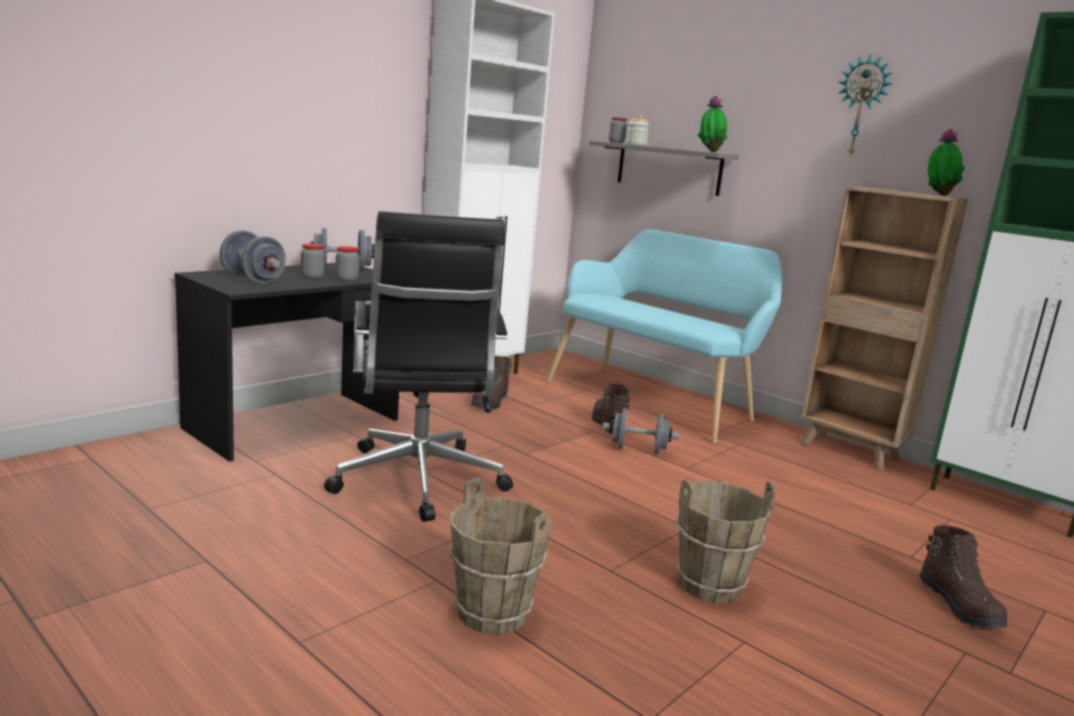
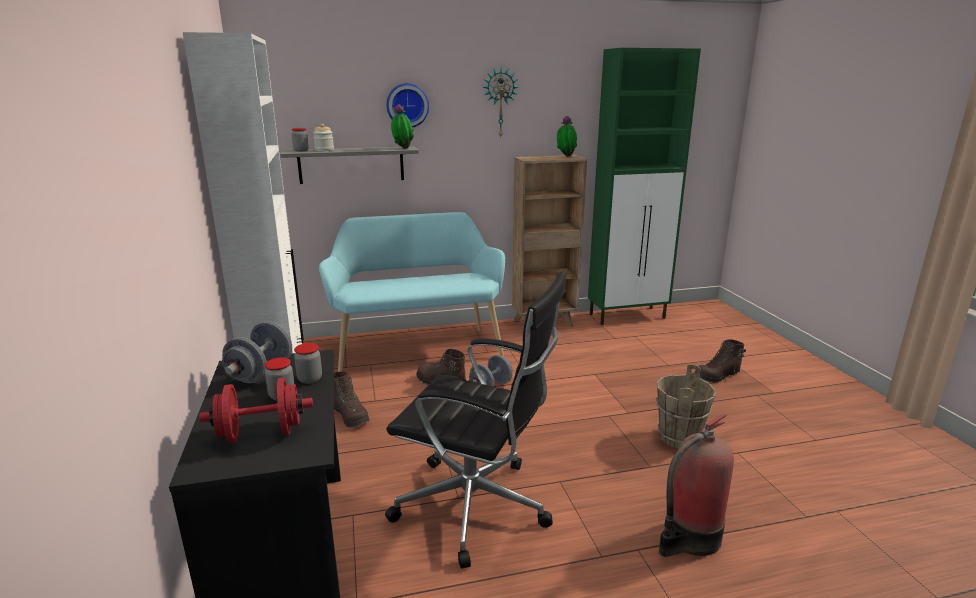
camera: 55 degrees left, 5 degrees up
grey dumbbell [220,230,286,284] -> red dumbbell [199,378,313,443]
brown bucket [450,477,552,635] -> fire extinguisher [659,413,734,557]
brown boot [919,525,1007,628] -> brown boot turned 135 degrees clockwise [694,339,746,383]
none -> wall clock [386,83,429,127]

